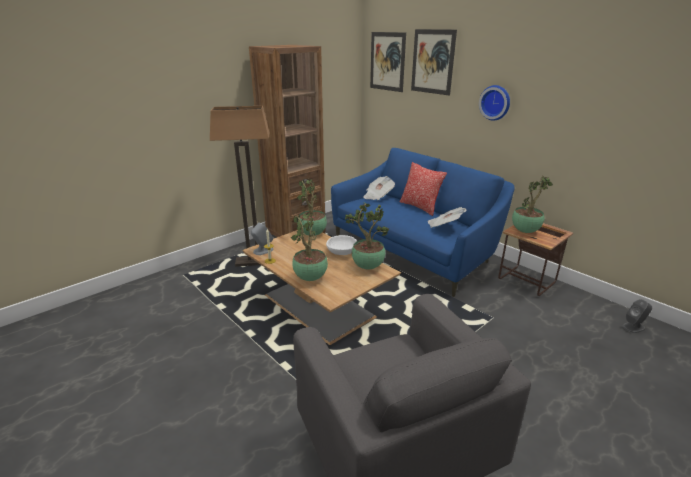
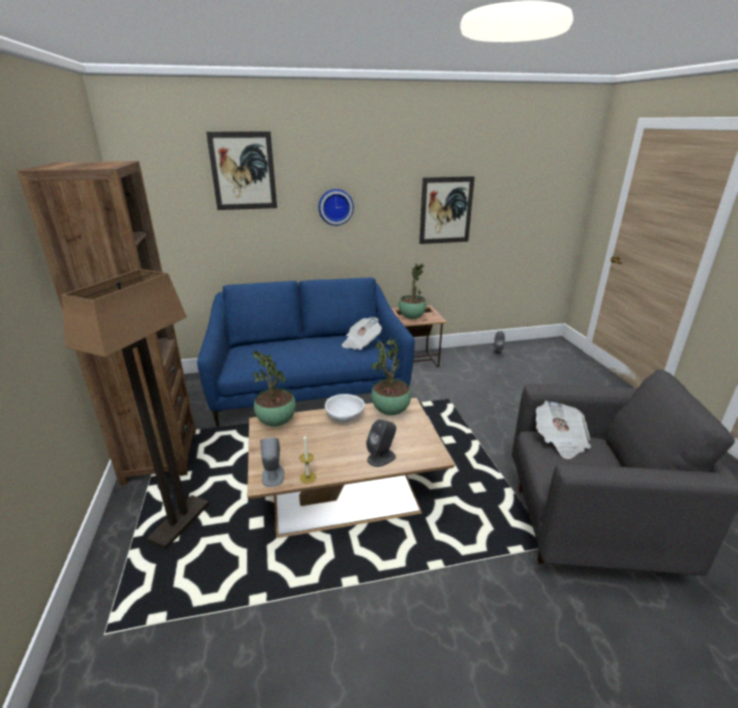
camera: 60 degrees left, 0 degrees up
potted plant [291,213,328,281] -> grey speaker [366,419,396,467]
newspaper [363,176,395,200] -> newspaper moved to [536,401,591,459]
picture [370,32,406,92] -> picture moved to [419,176,475,244]
pillow [400,162,447,216] -> none

